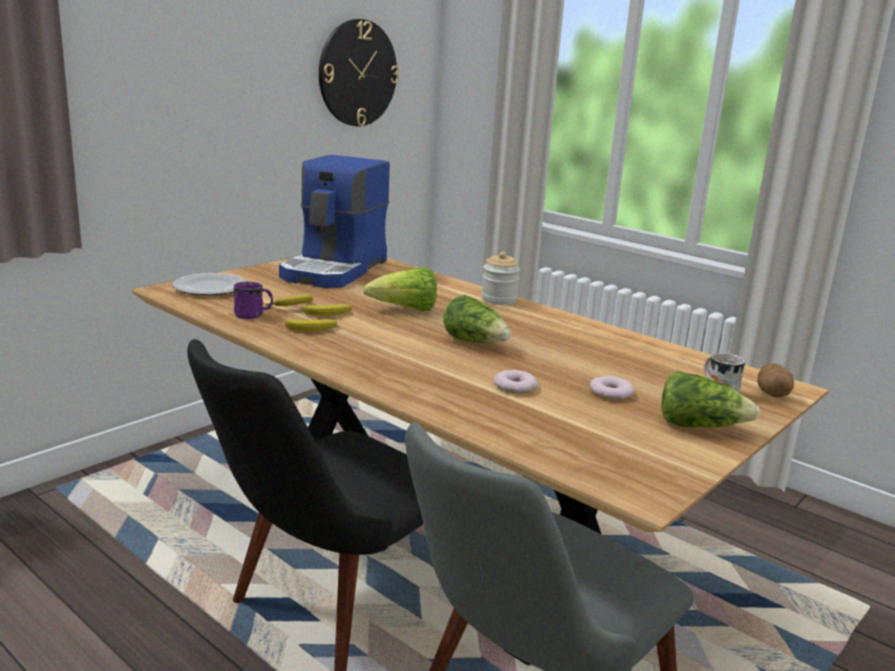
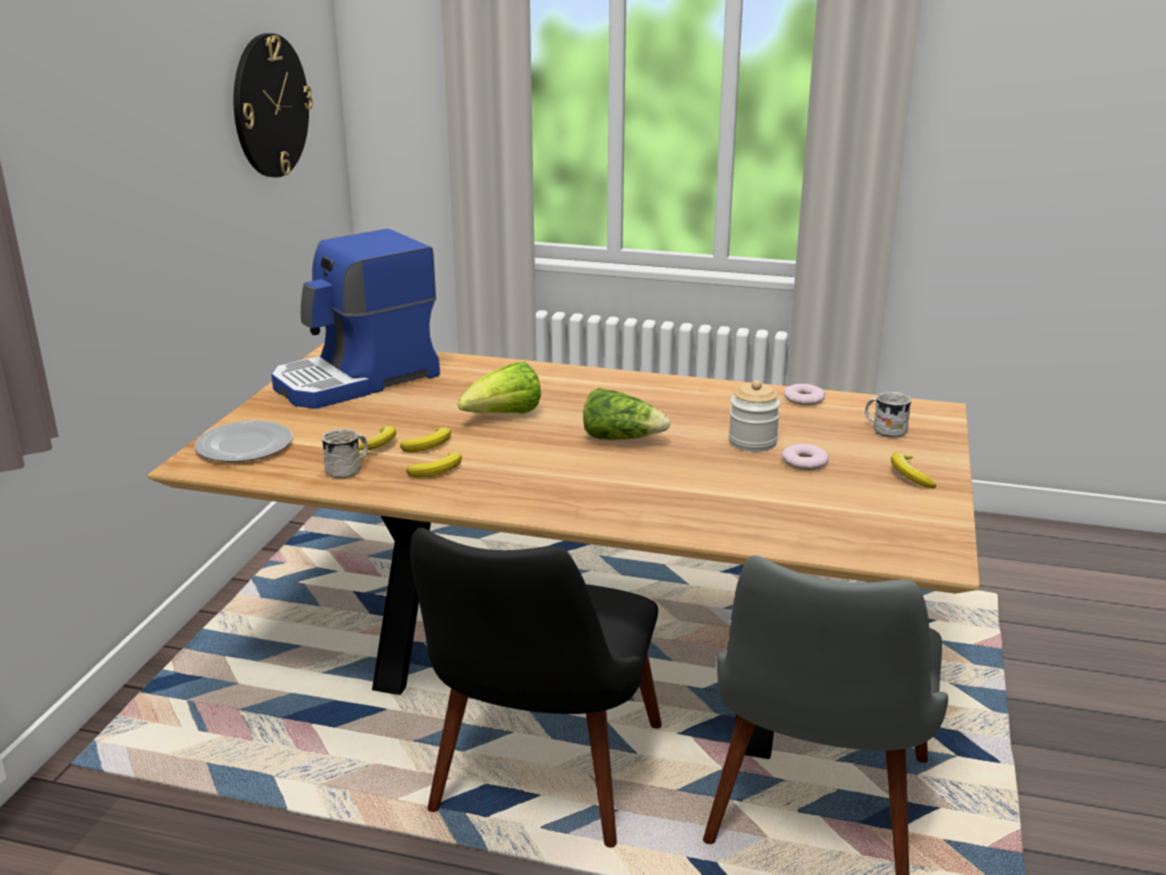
camera: 25 degrees left, 5 degrees up
purple mug [234,282,273,319] -> white mug [322,429,368,478]
coffee machine [279,155,390,288] -> coffee machine turned 60 degrees clockwise [271,229,440,409]
jar [481,252,520,305] -> jar moved to [728,380,781,452]
donut [494,370,538,394] -> donut moved to [784,384,825,406]
lettuce [661,371,760,427] -> banana [891,452,936,488]
potato [757,363,794,397] -> none

